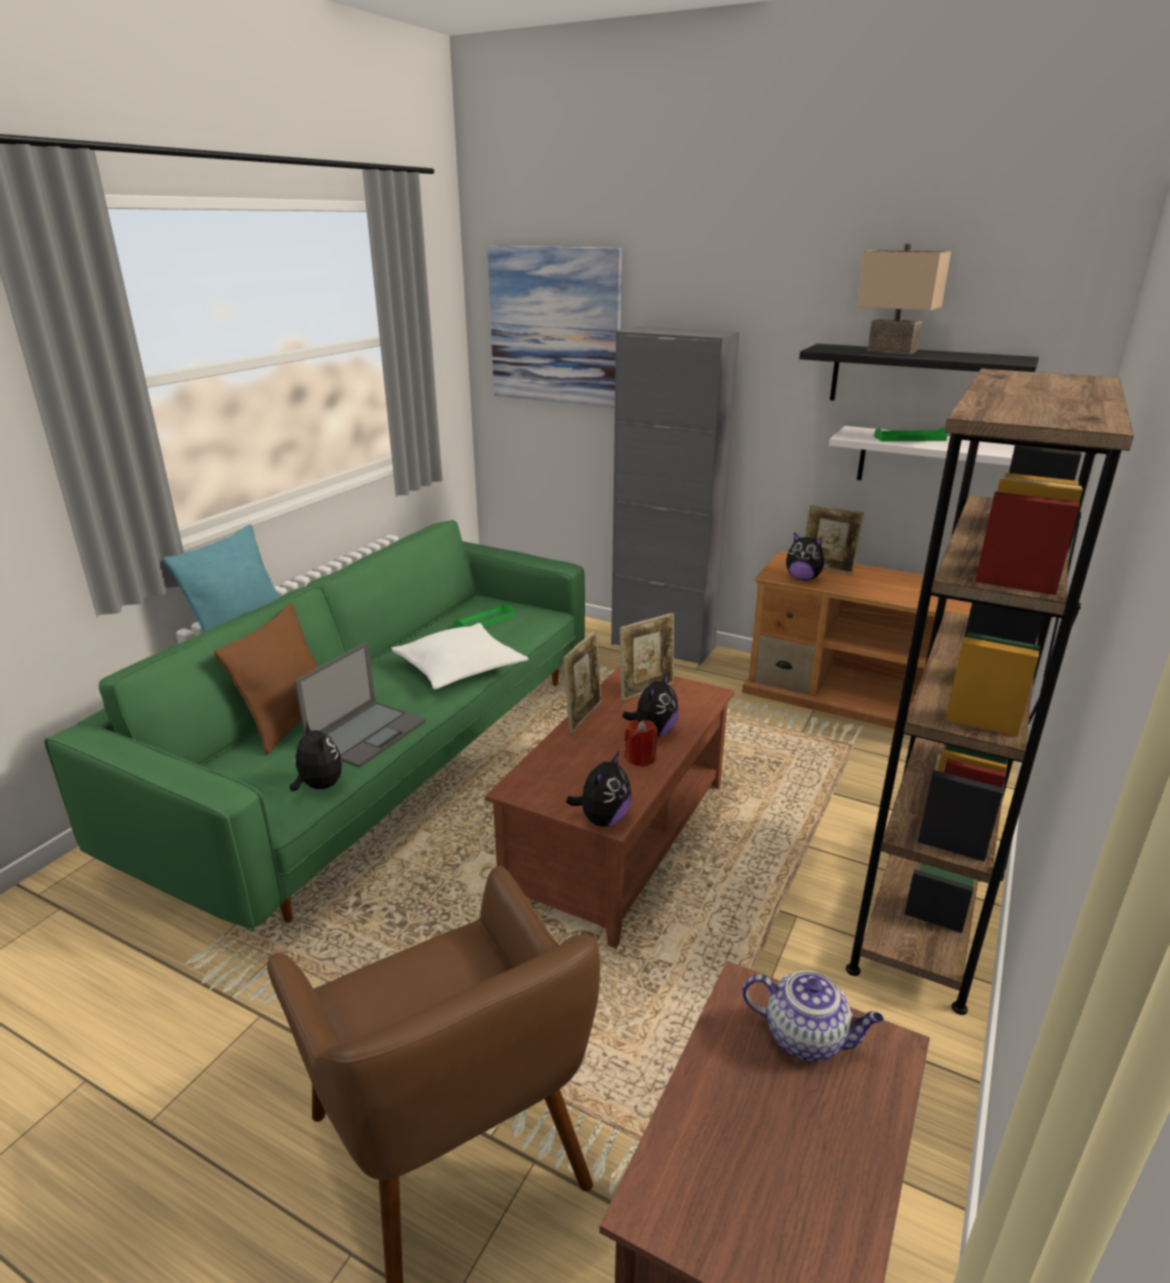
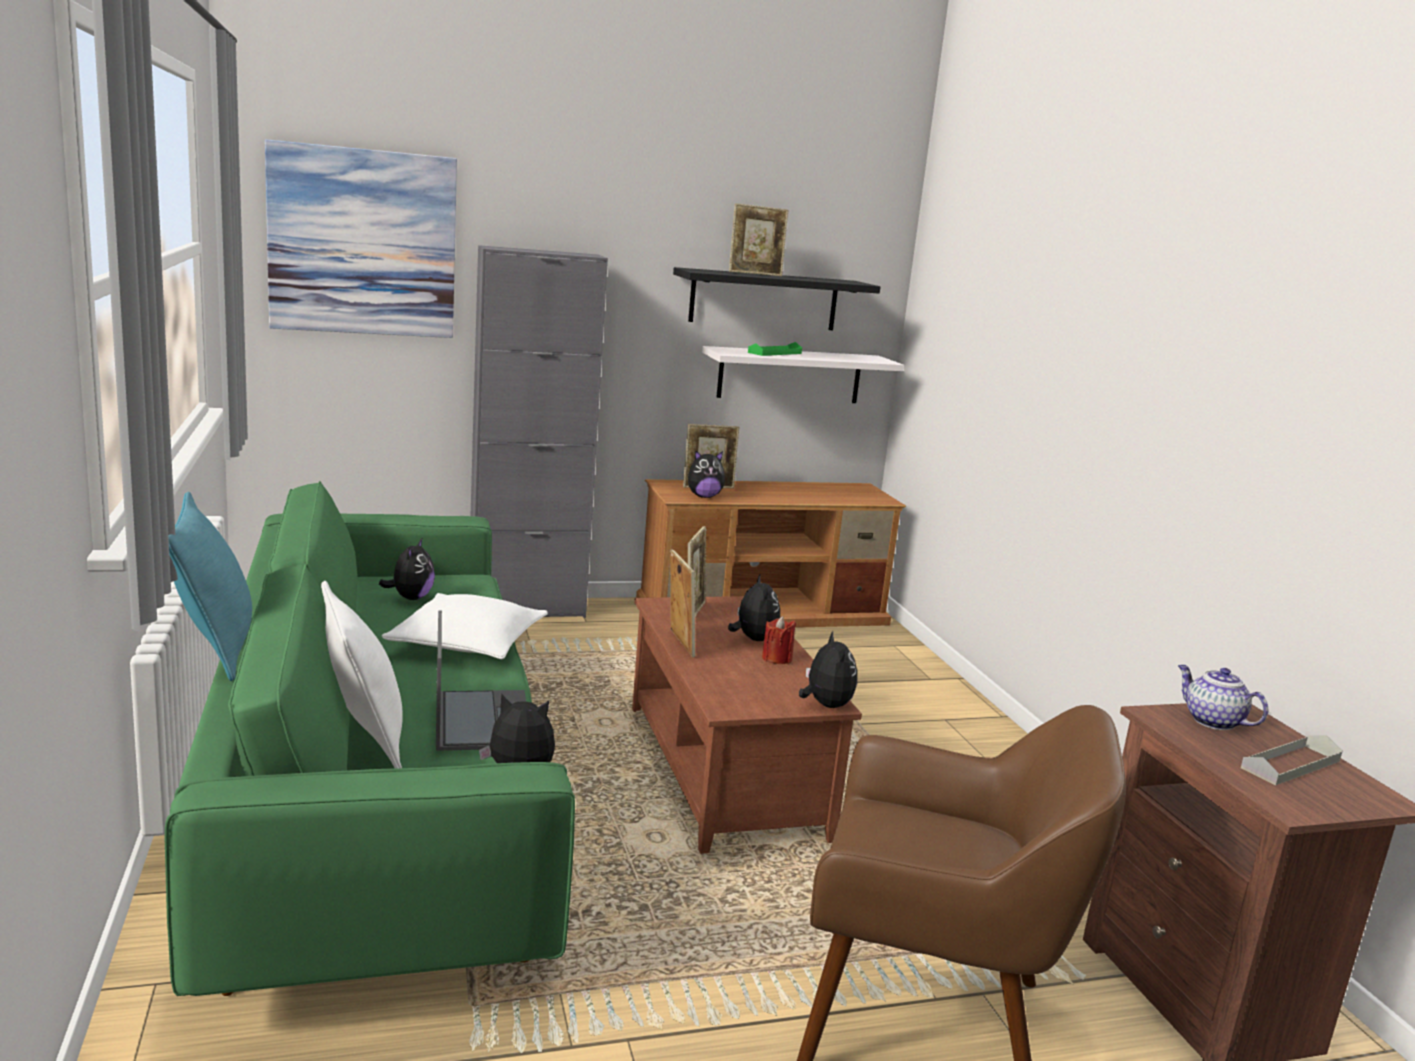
camera: 45 degrees left, 10 degrees down
brown pillow [214,603,318,754] -> white pillow [321,581,403,768]
green tray [455,604,515,628] -> plush toy [379,537,435,600]
teapot [742,971,884,1061] -> teapot turned 105 degrees counterclockwise [1178,665,1268,730]
brown bookcase [846,369,1134,1015] -> none
beige table lamp [857,243,951,355] -> picture frame [729,203,789,276]
none -> grey tray [1241,735,1342,785]

